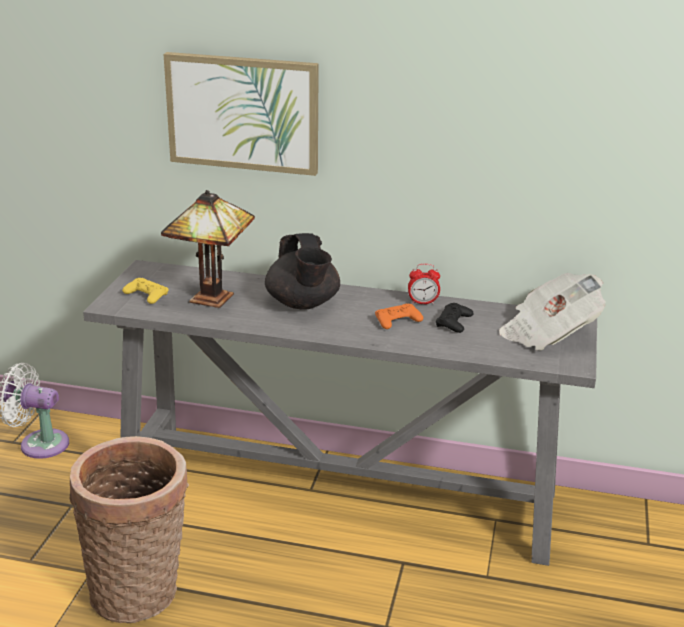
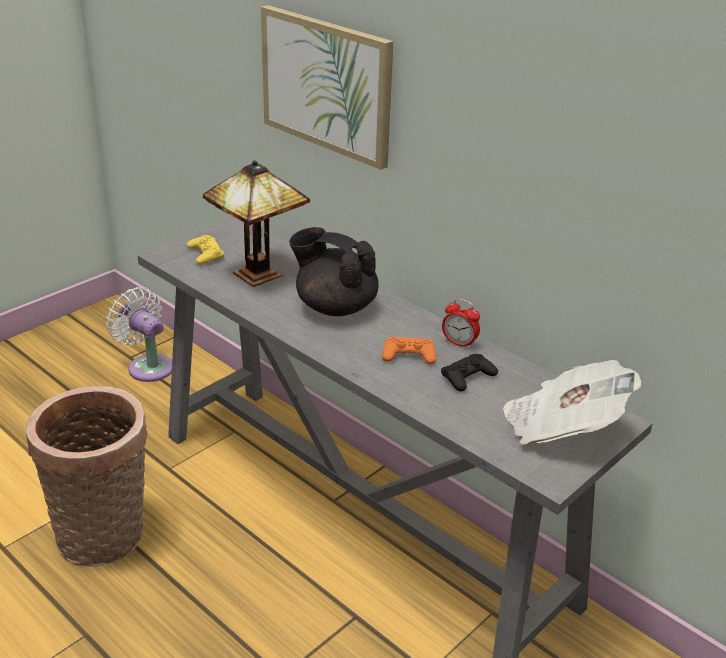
camera: 30 degrees right, 5 degrees up
black teapot [265,233,340,310] -> black teapot turned 105 degrees clockwise [289,227,379,316]

